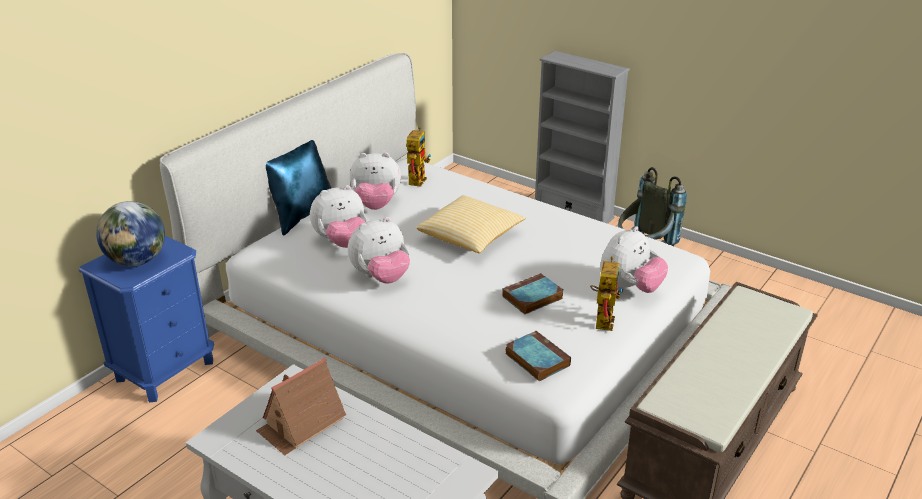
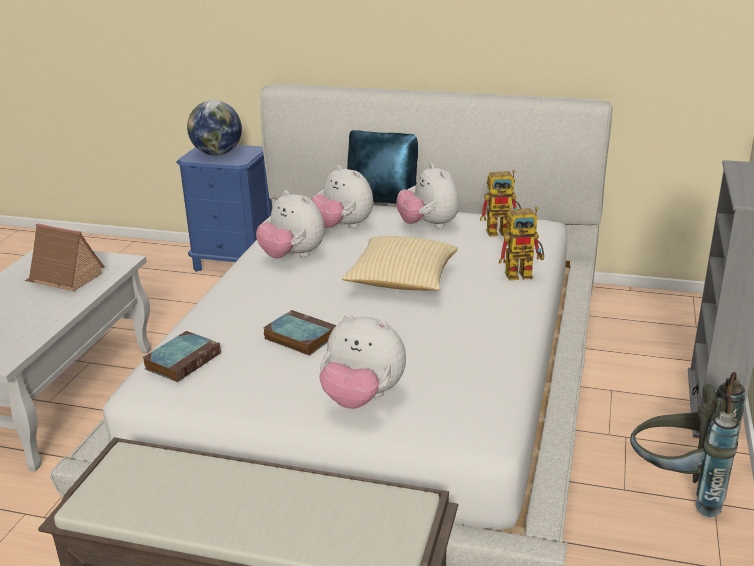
camera: 70 degrees right, 5 degrees down
toy robot [590,256,624,331] -> toy robot moved to [499,207,544,281]

